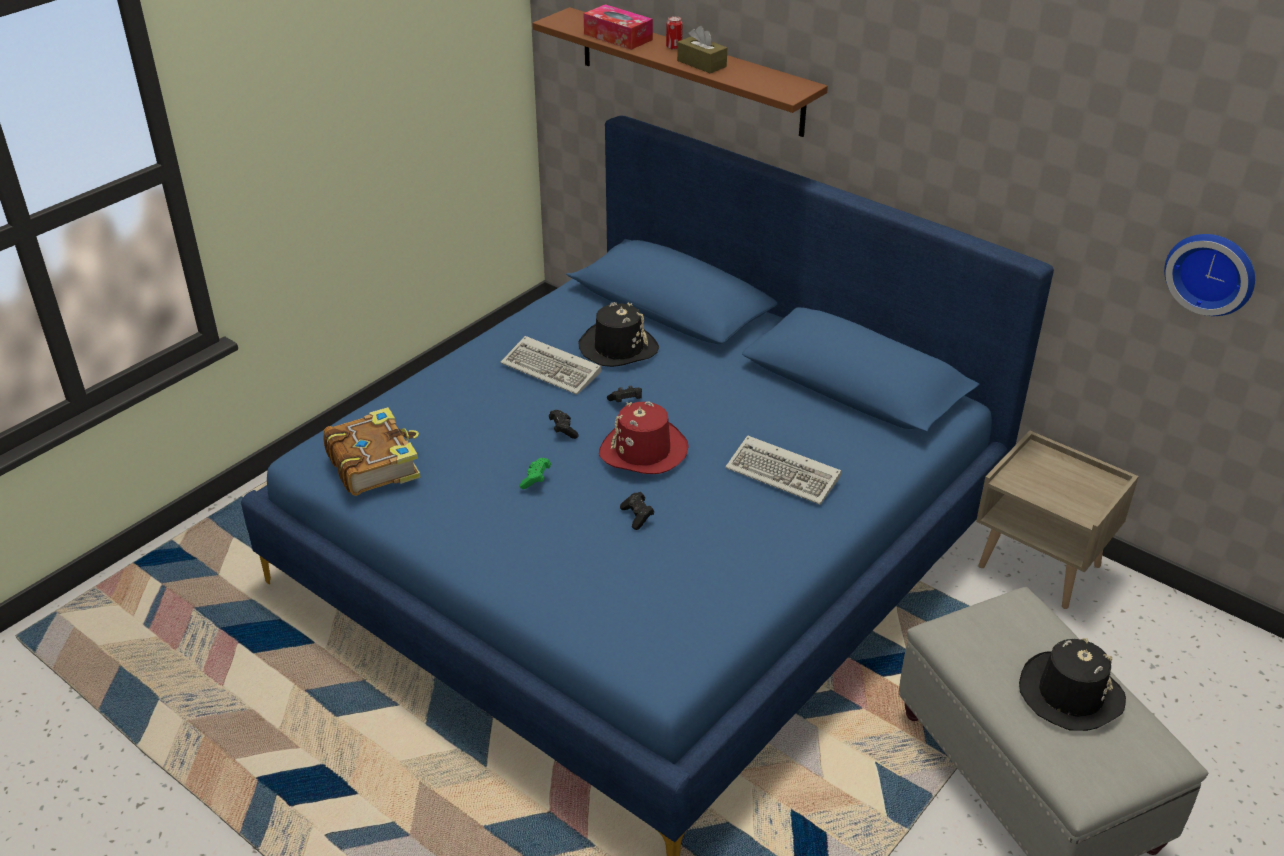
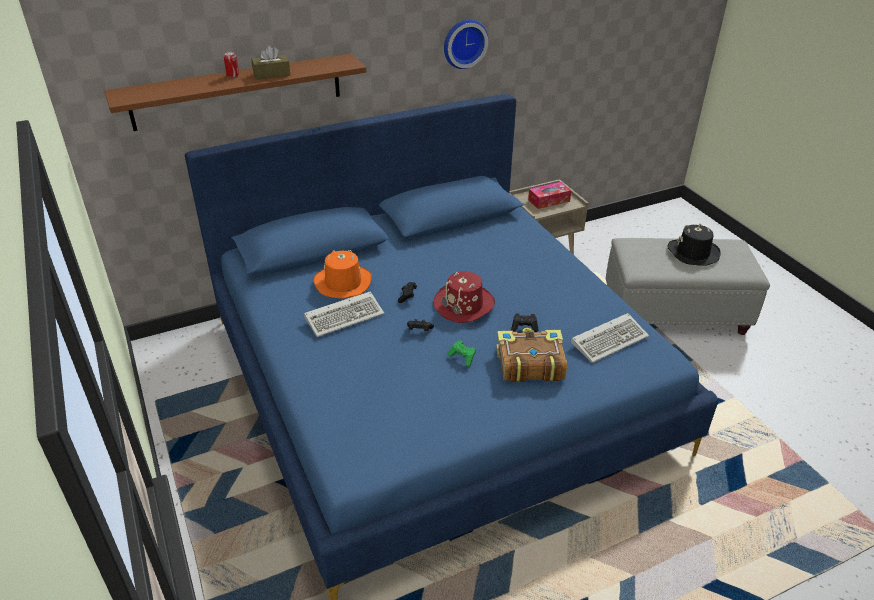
camera: 65 degrees left, 0 degrees up
book [323,407,421,496] -> book moved to [496,328,567,382]
black hat [578,302,659,367] -> orange hat [314,250,372,299]
tissue box [583,4,653,50] -> tissue box moved to [528,182,571,209]
keyboard [725,435,841,505] -> keyboard moved to [571,313,649,363]
wall clock [1164,234,1255,316] -> wall clock moved to [444,19,488,69]

